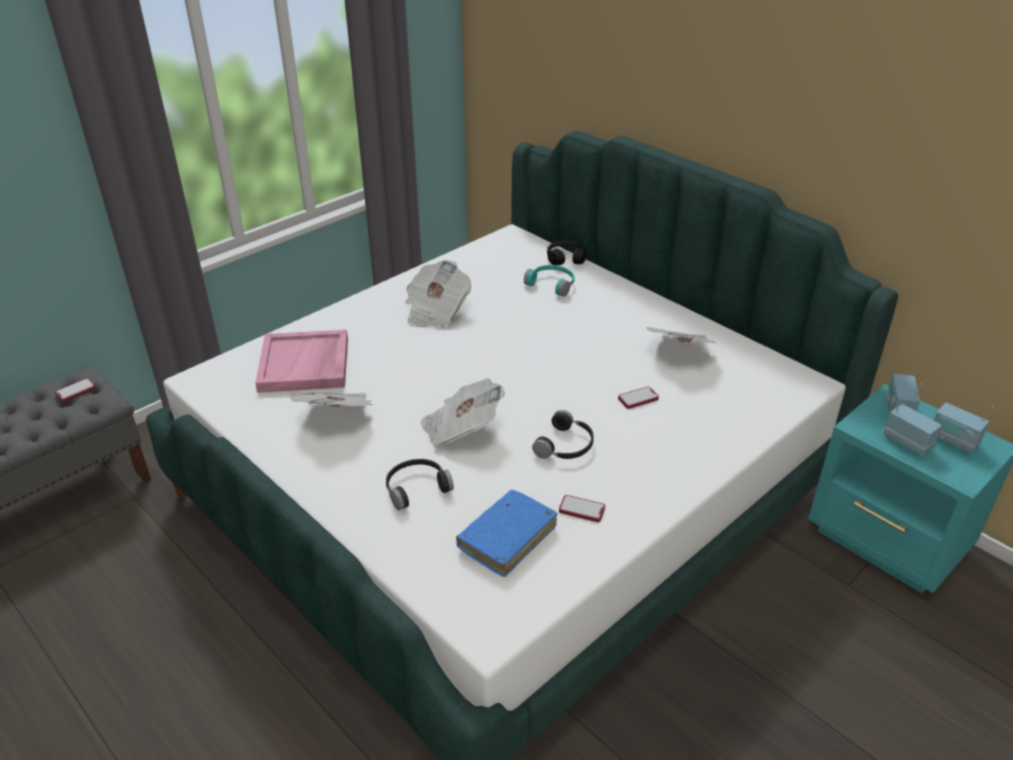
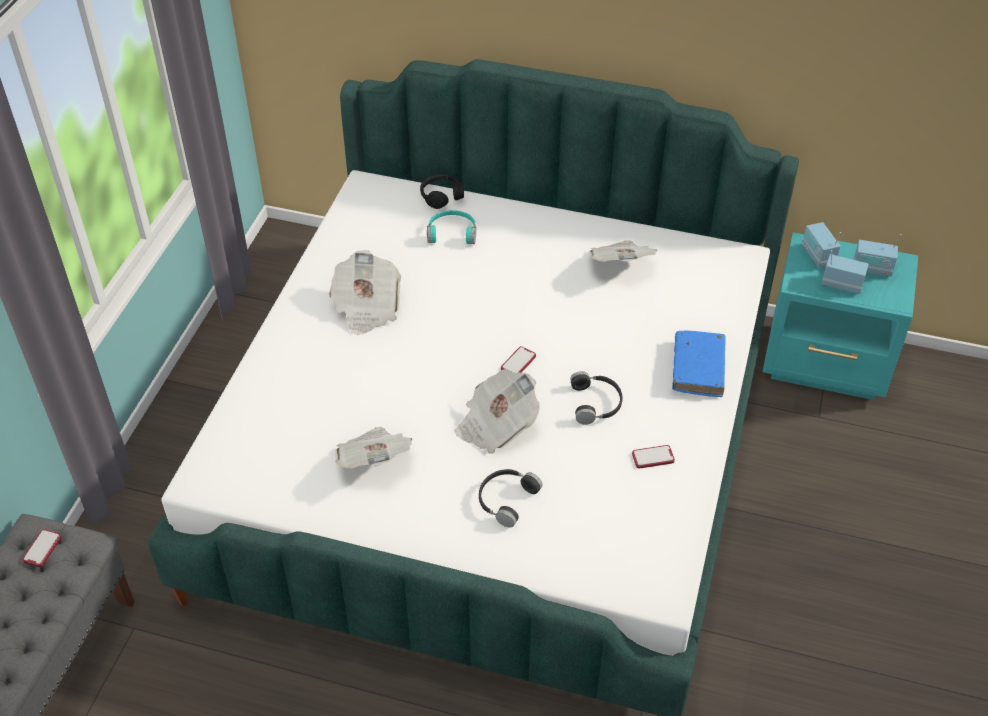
camera: 30 degrees left, 10 degrees up
pink tray [255,330,348,393] -> none
blue book [456,490,557,577] -> blue book moved to [672,331,726,397]
phone [618,386,659,409] -> phone moved to [501,346,536,373]

